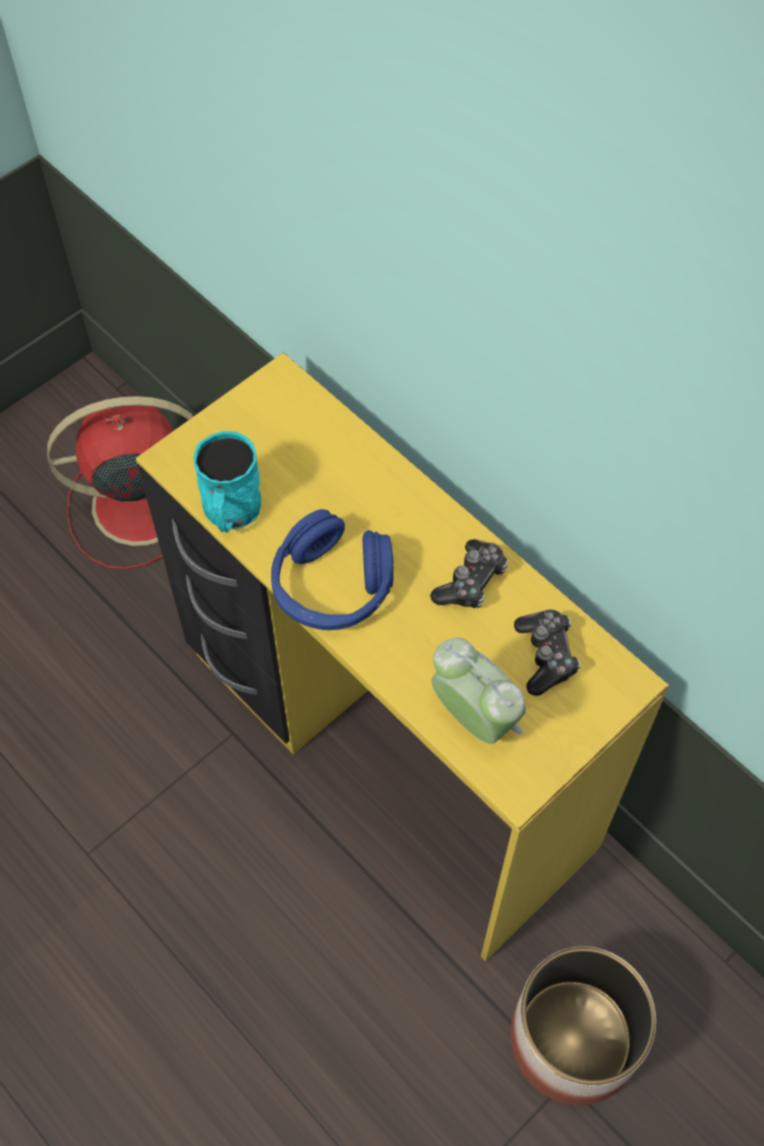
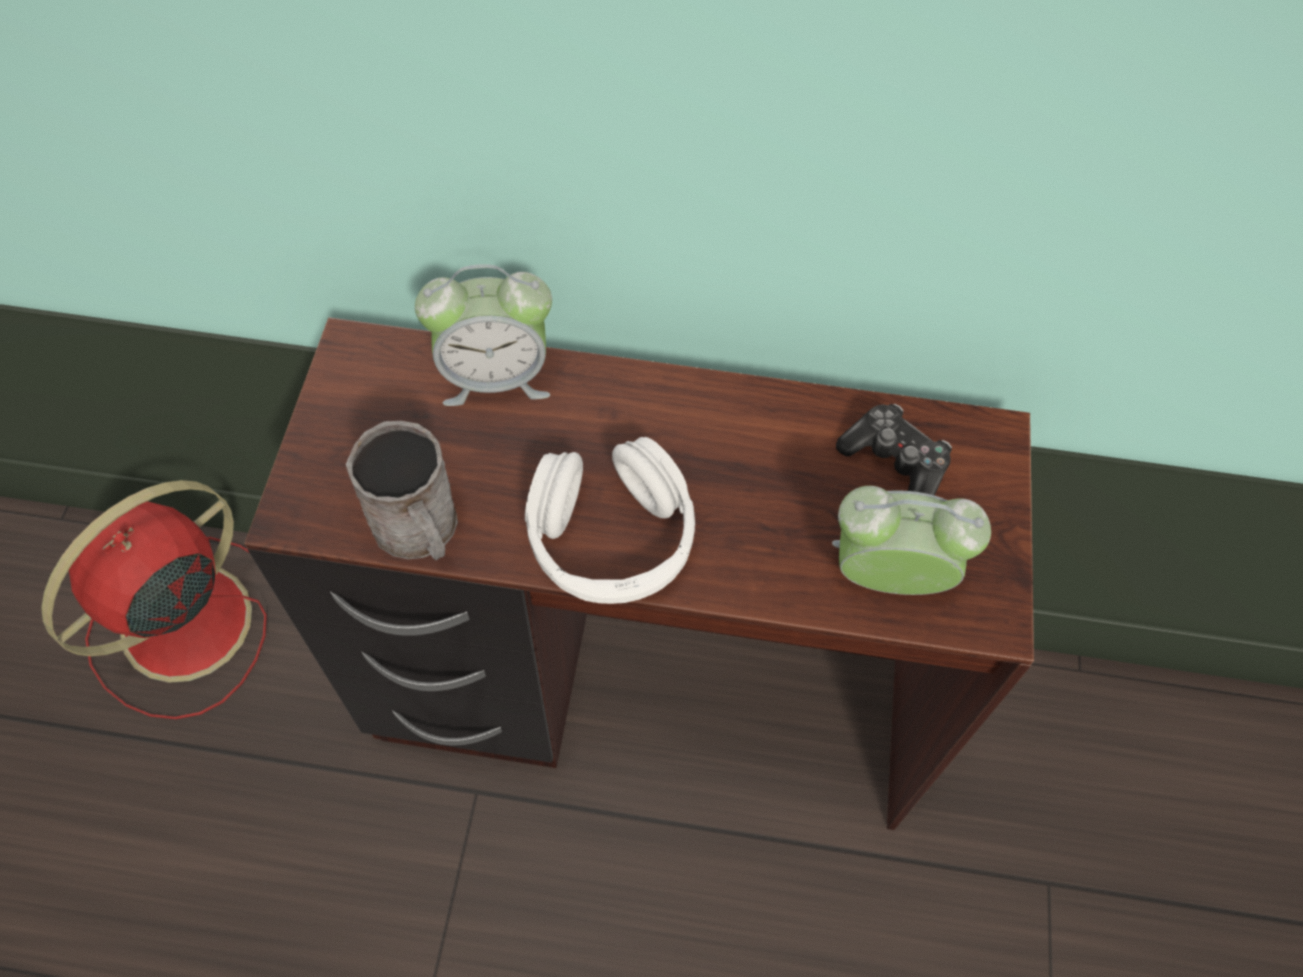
camera: 40 degrees left, 0 degrees up
yellow desk [136,352,669,961] -> brown desk [244,317,1034,830]
turquoise mug [193,431,261,533] -> grey mug [346,421,458,560]
blue headphones [271,509,394,630] -> white headphones [525,437,695,604]
game controller [430,539,508,608] -> none
planter [510,946,656,1105] -> none
none -> alarm clock [415,264,552,406]

